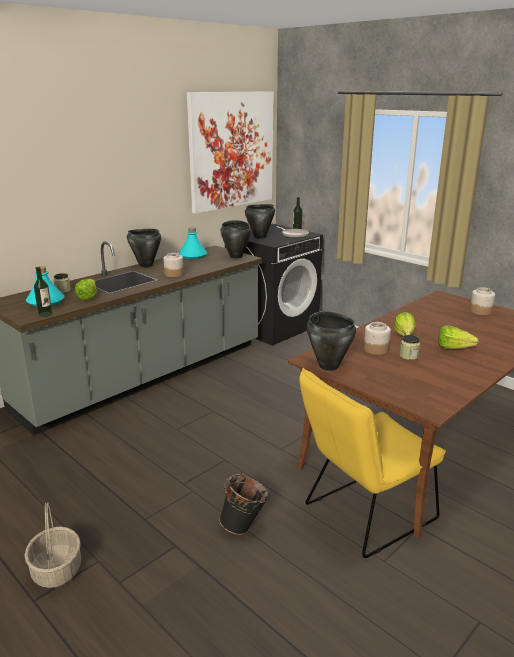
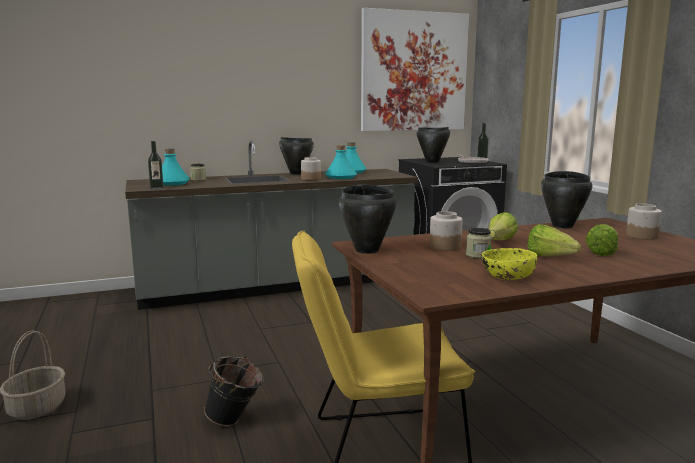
camera: 25 degrees right, 10 degrees down
lettuce [75,279,97,301] -> lettuce moved to [585,224,618,256]
black cooking pot [220,220,251,258] -> black cooking pot moved to [541,171,592,228]
none -> turquoise bottle [325,145,357,179]
none -> yellow bowl [482,248,537,280]

